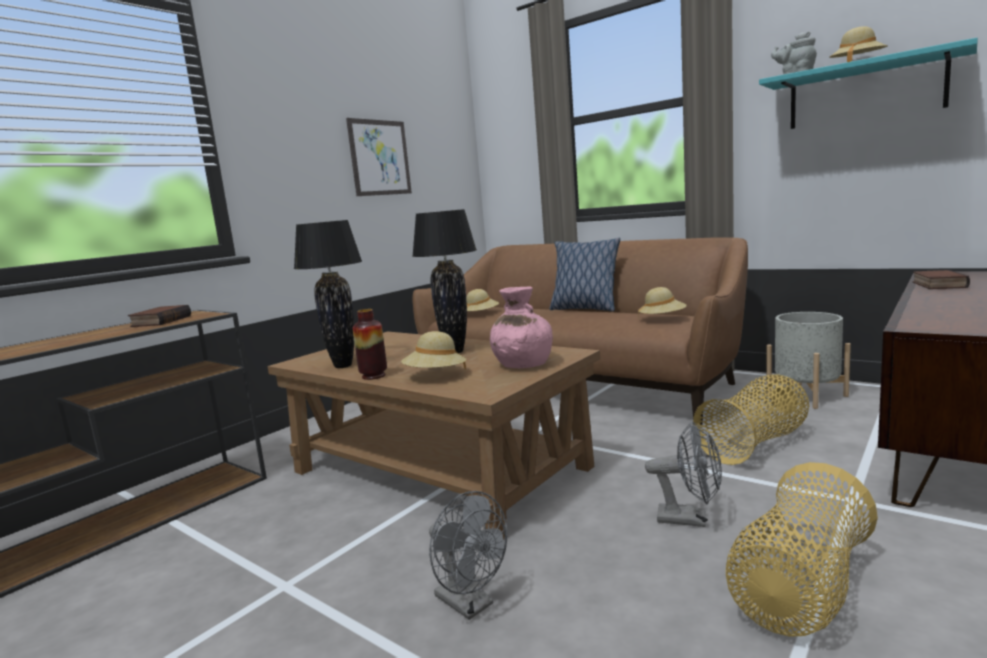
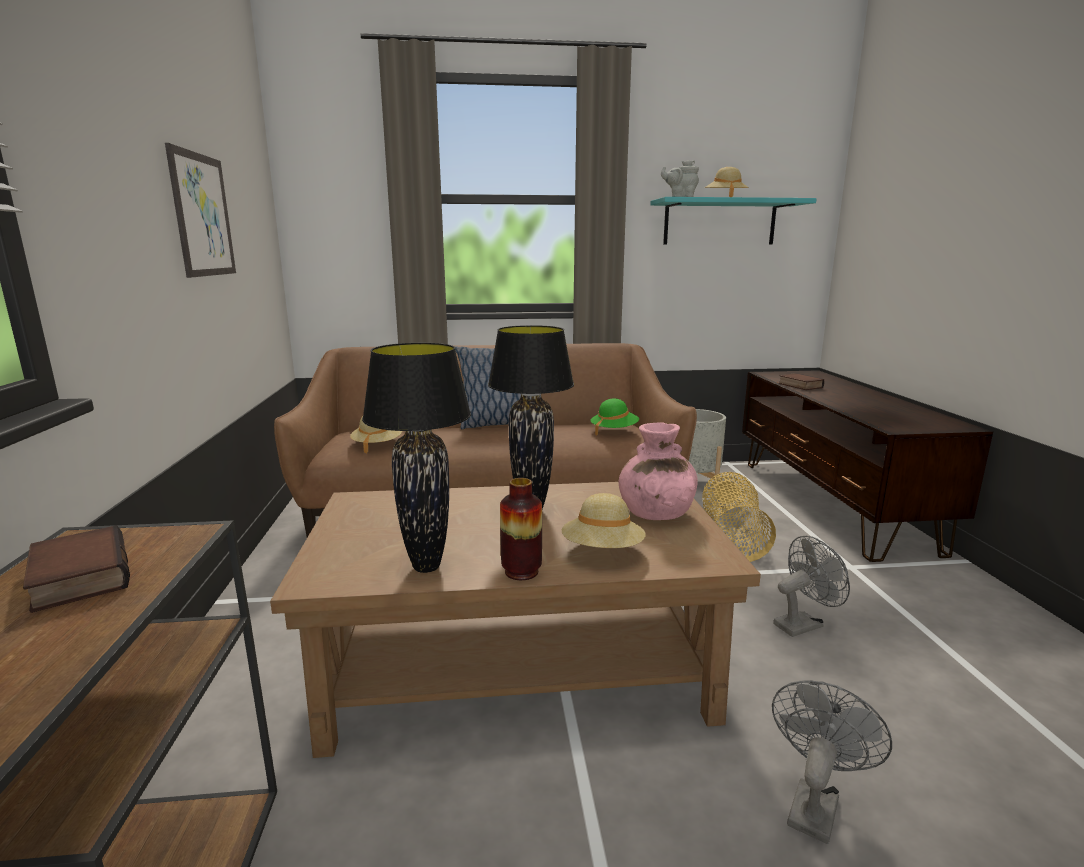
camera: 45 degrees left, 5 degrees up
grey fan [429,491,507,620] -> grey fan turned 60 degrees counterclockwise [772,681,892,844]
beige hat [638,287,687,320] -> green hat [590,398,639,435]
basket [726,462,878,637] -> none

